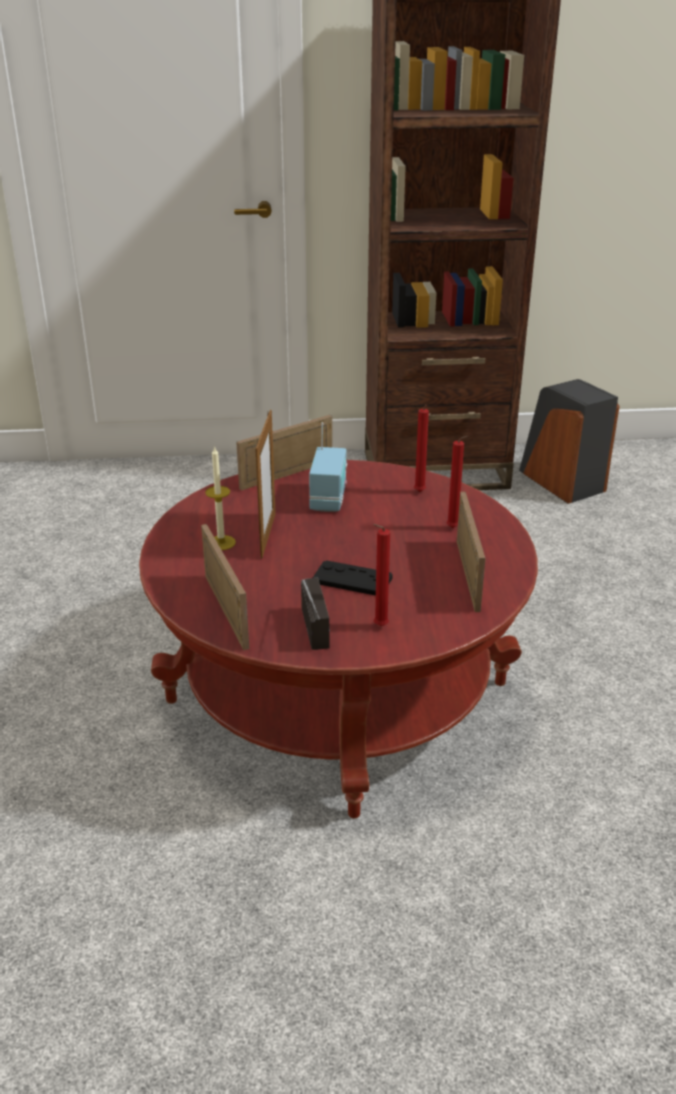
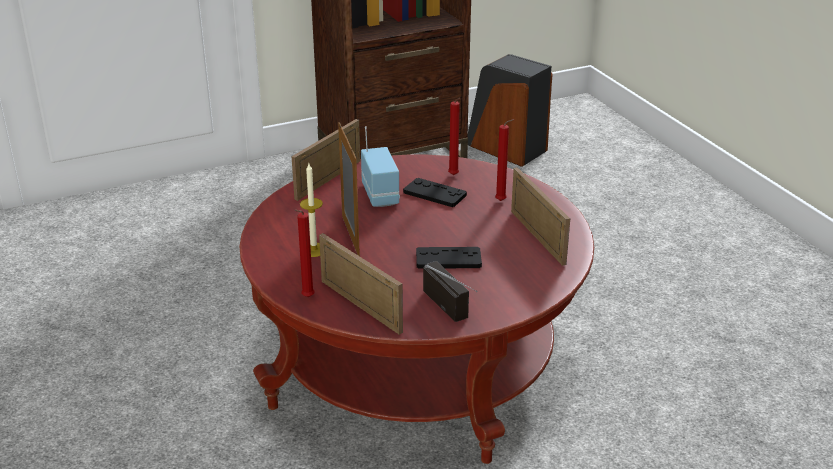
camera: 20 degrees left, 0 degrees up
red candle [373,524,390,626] -> red candle moved to [295,210,314,297]
none -> black game controller [403,178,467,207]

